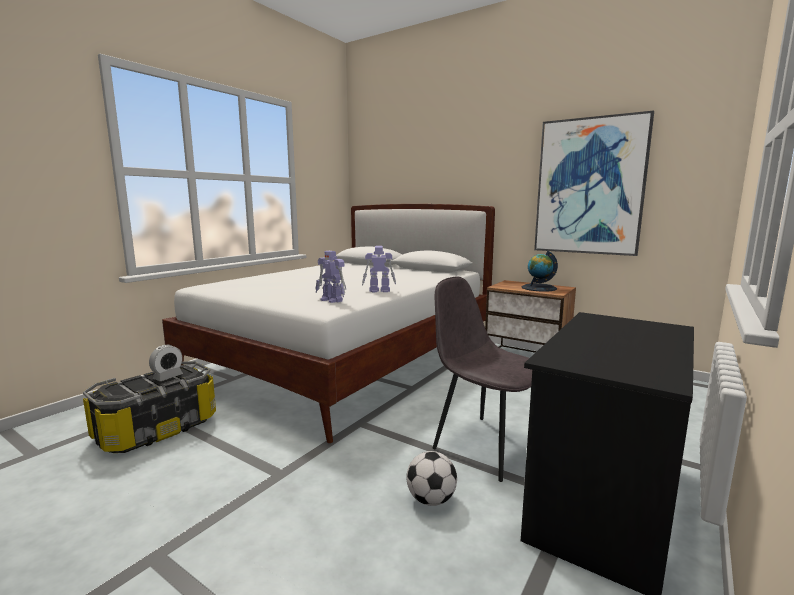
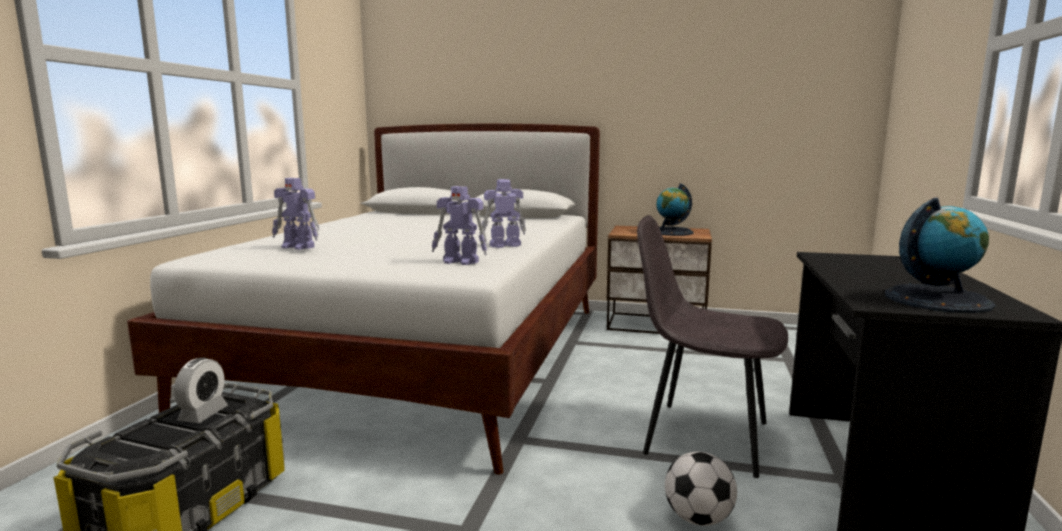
camera: 20 degrees left, 0 degrees up
picture [534,110,654,256] -> none
none -> toy robot [272,178,320,250]
none -> globe [885,198,996,313]

